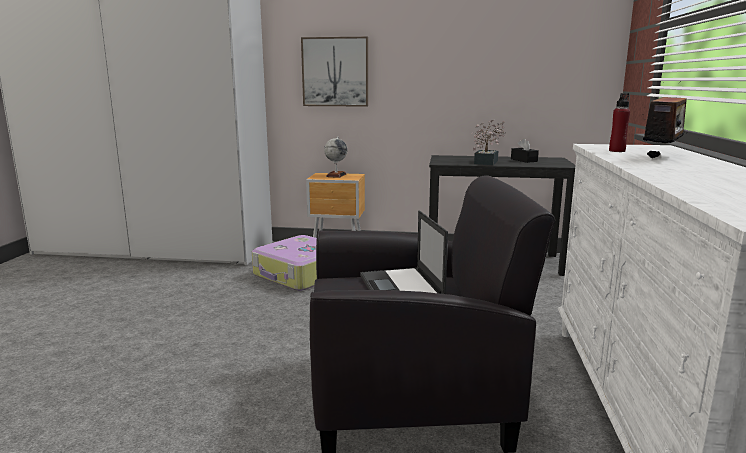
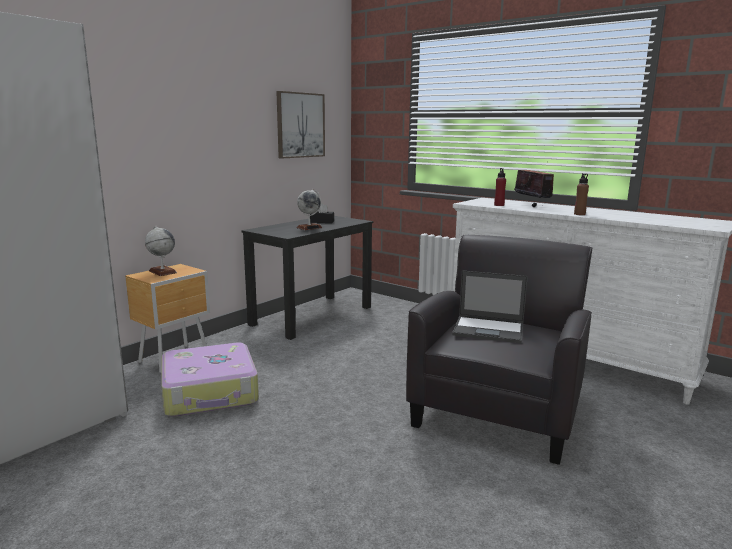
camera: 60 degrees left, 0 degrees up
picture [301,37,368,107] -> picture moved to [276,91,325,158]
potted plant [472,120,505,165] -> globe [297,189,322,230]
none -> brown bottle [574,173,589,215]

